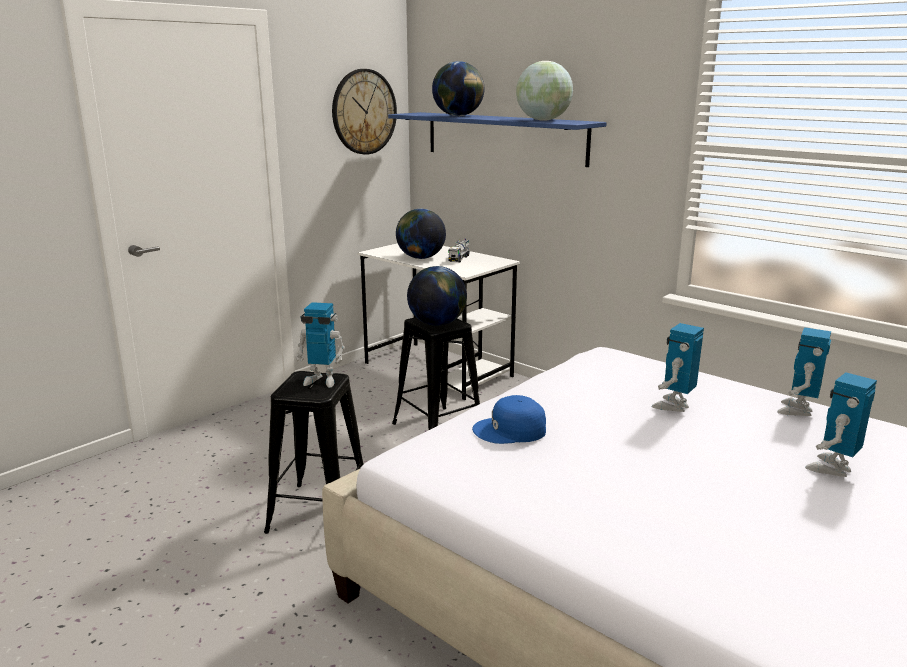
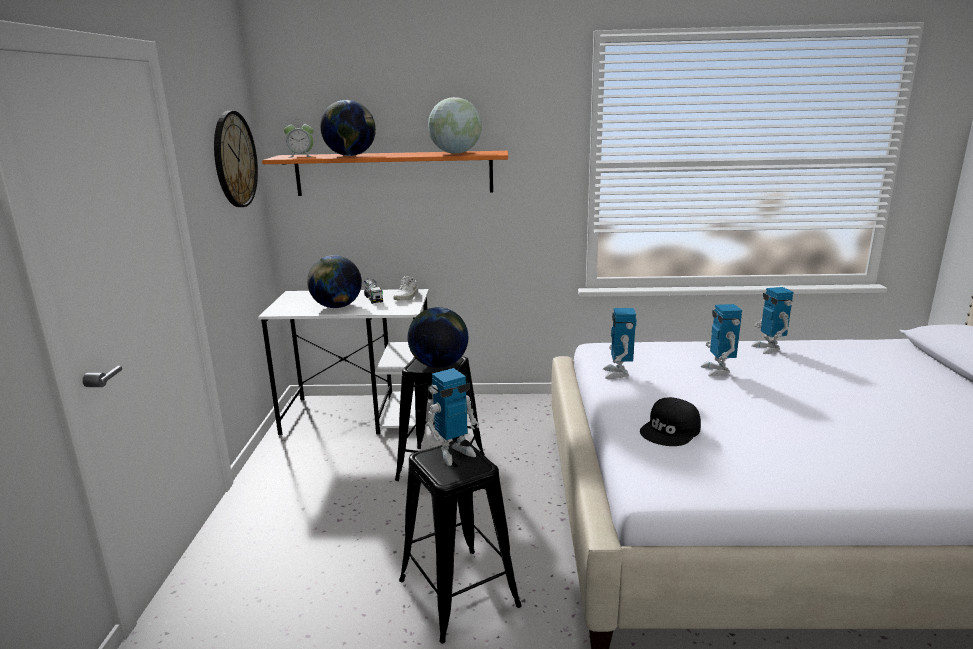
camera: 40 degrees left, 0 degrees up
blue shelf [388,112,607,167] -> orange shelf [262,151,508,196]
blue cap [472,395,546,444] -> black cap [640,397,701,446]
toy robot [805,372,877,477] -> toy robot moved to [603,308,637,379]
none -> alarm clock [284,122,313,157]
none -> white shoe [393,276,418,300]

